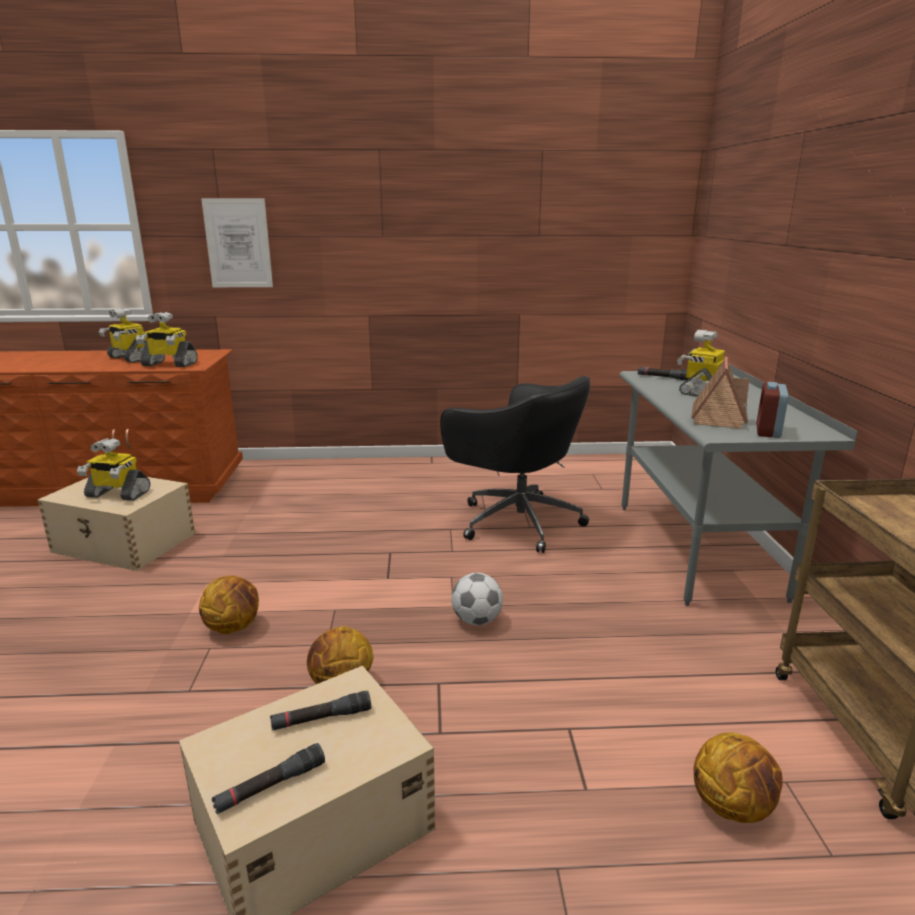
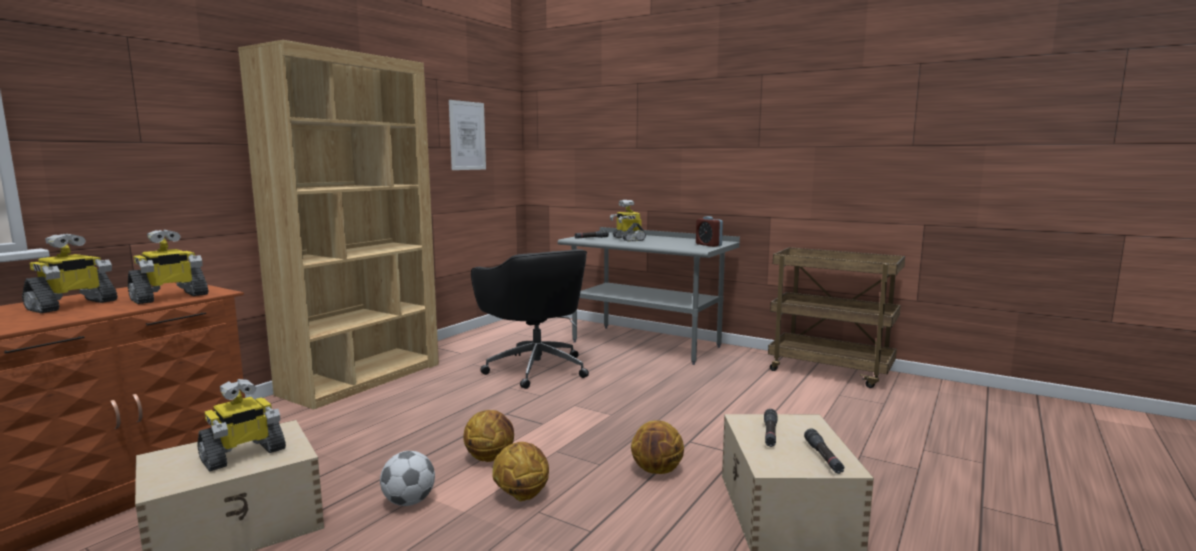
camera: 55 degrees left, 10 degrees down
toy robot [99,308,147,363] -> toy robot turned 45 degrees counterclockwise [22,234,118,313]
picture [201,198,273,287] -> picture moved to [449,100,486,170]
black office chair [440,376,590,553] -> black office chair turned 75 degrees clockwise [471,249,589,389]
football [451,573,503,625] -> football moved to [380,451,435,506]
toy house [691,357,750,429] -> none
basketball [693,732,783,823] -> basketball moved to [463,410,514,462]
none -> brown bookcase [238,40,439,410]

